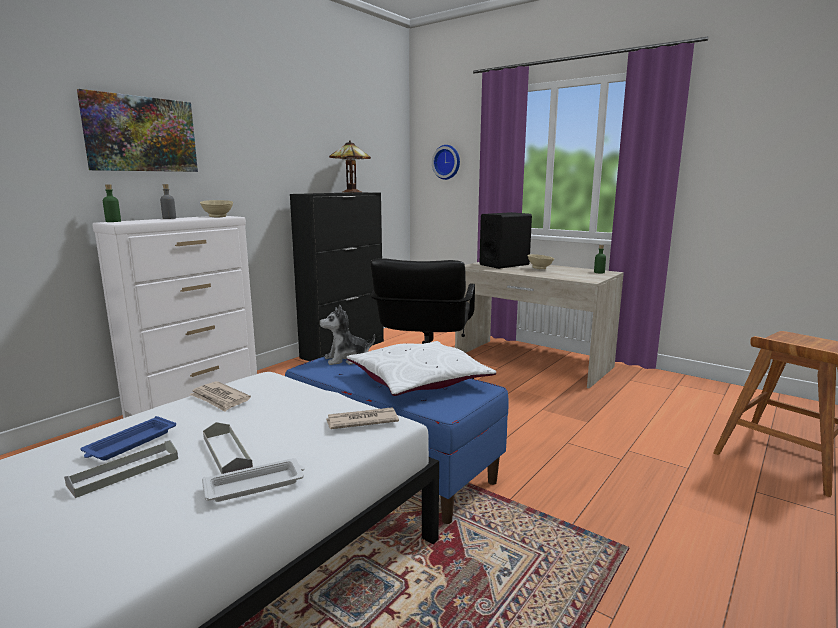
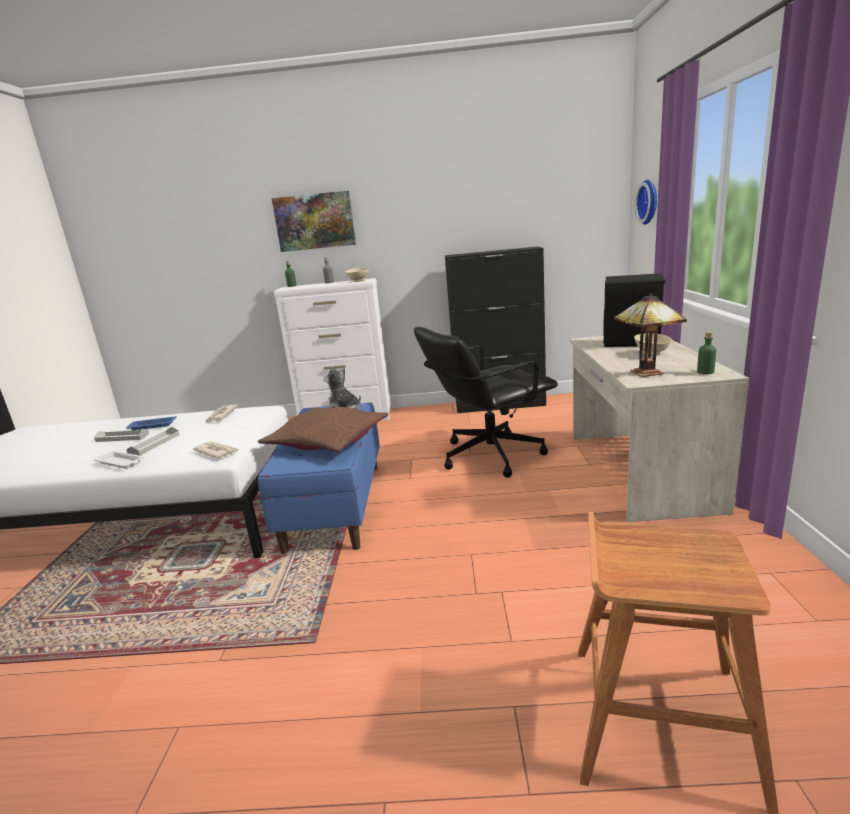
camera: 55 degrees right, 5 degrees up
table lamp [329,140,371,192] -> table lamp moved to [614,293,687,377]
white pillow [347,341,496,396] -> brown pillow [258,407,388,453]

